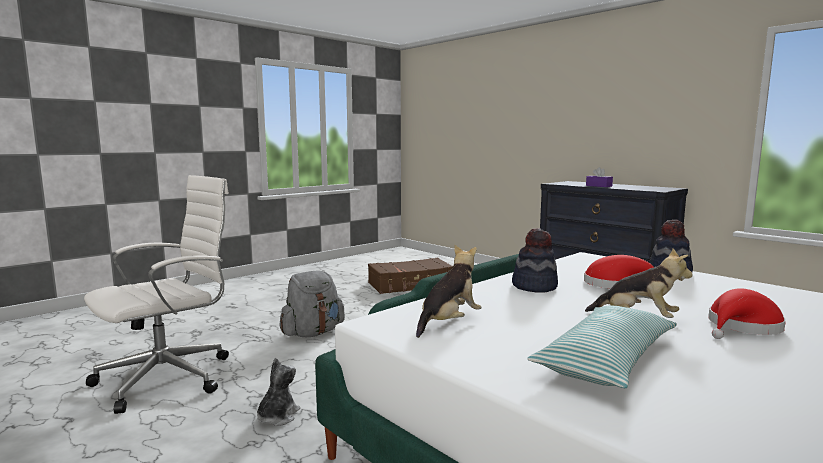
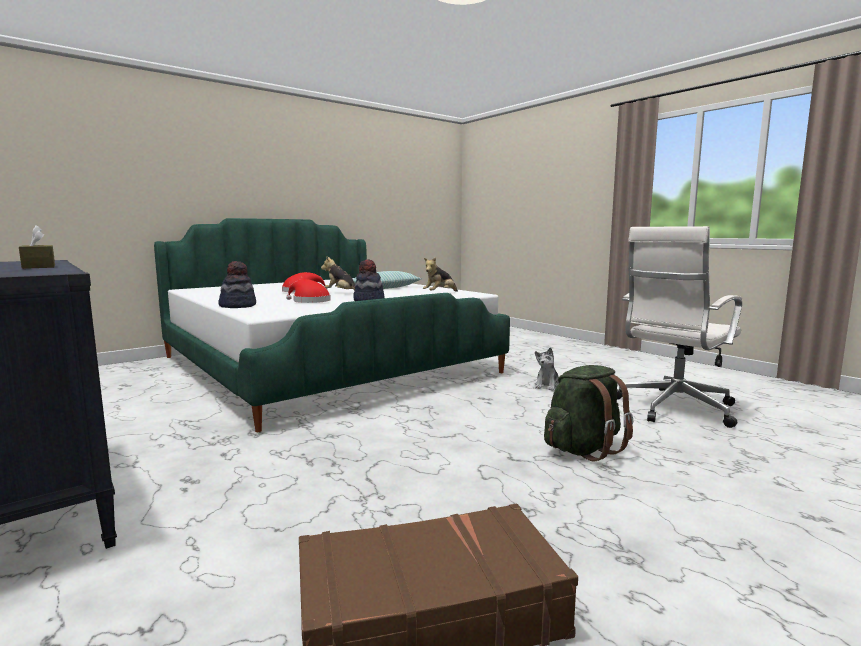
camera: 175 degrees left, 0 degrees up
grey backpack [279,270,345,337] -> green backpack [544,365,633,462]
purple tissue box [586,167,613,187] -> brown tissue box [19,225,55,269]

